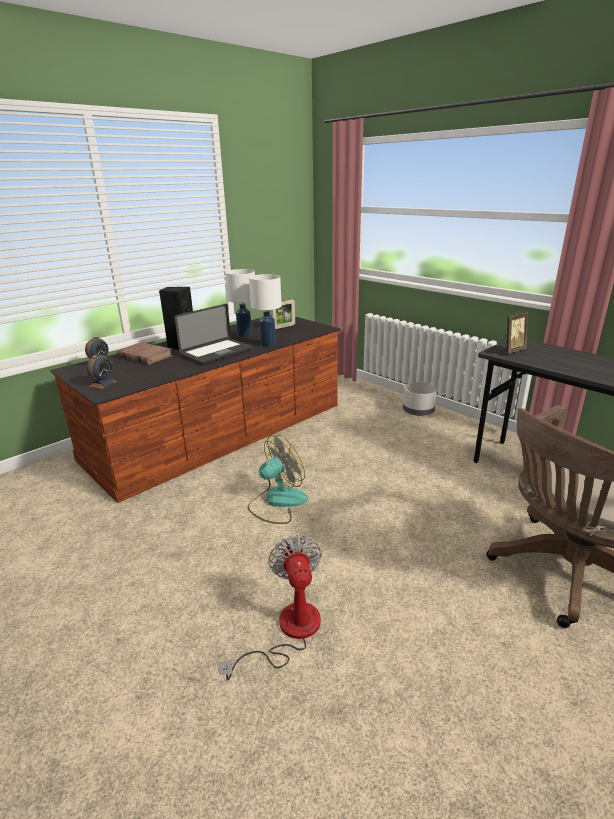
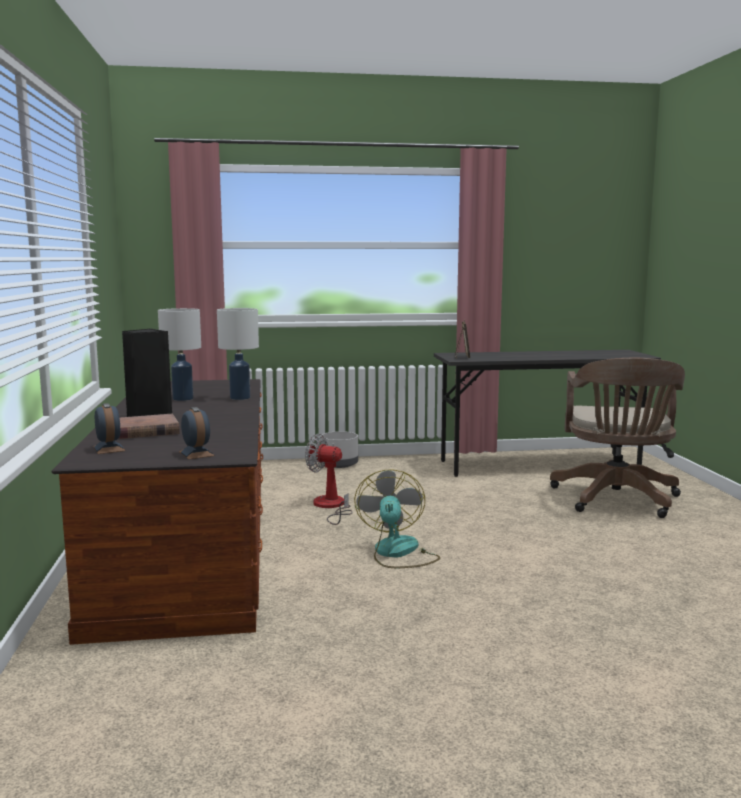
camera: 55 degrees left, 15 degrees down
laptop [174,304,253,365] -> none
fan [218,535,321,680] -> fan moved to [305,434,353,525]
picture frame [271,299,295,329] -> none

